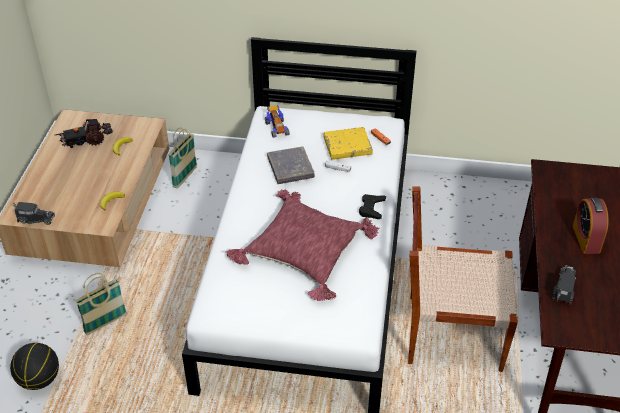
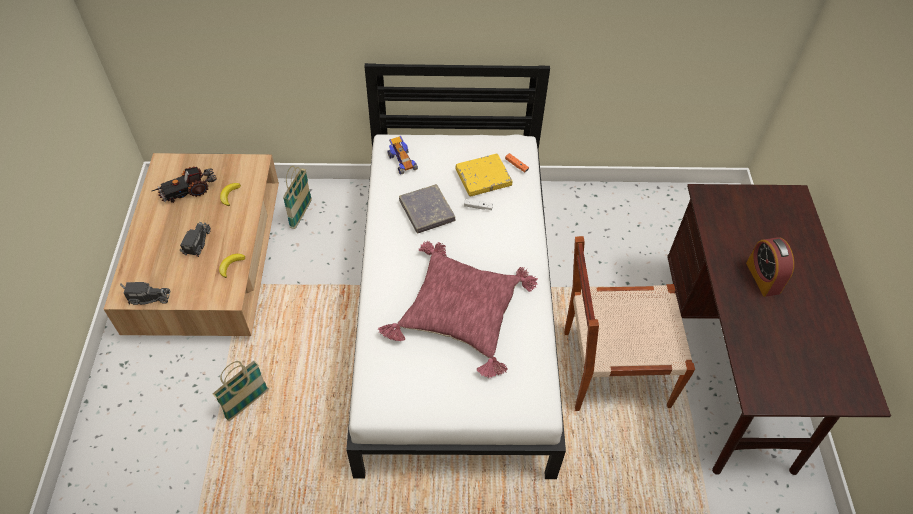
camera: 10 degrees left, 10 degrees up
basketball [10,343,59,390] -> none
black game controller [359,194,386,219] -> none
toy truck [551,265,576,305] -> toy truck moved to [180,222,211,257]

